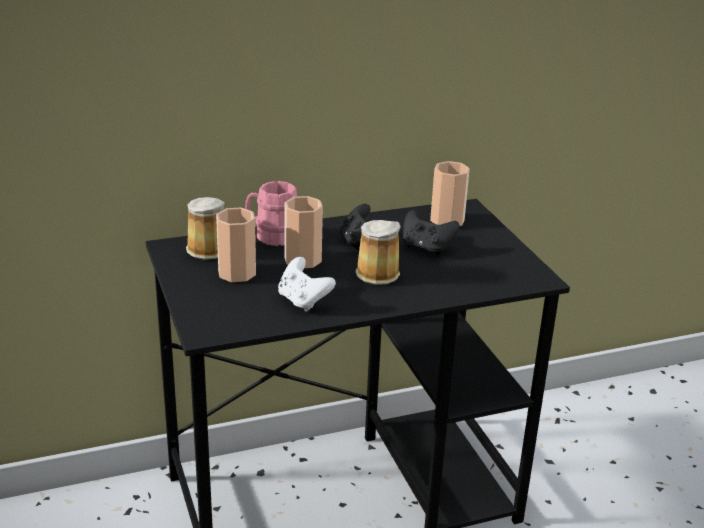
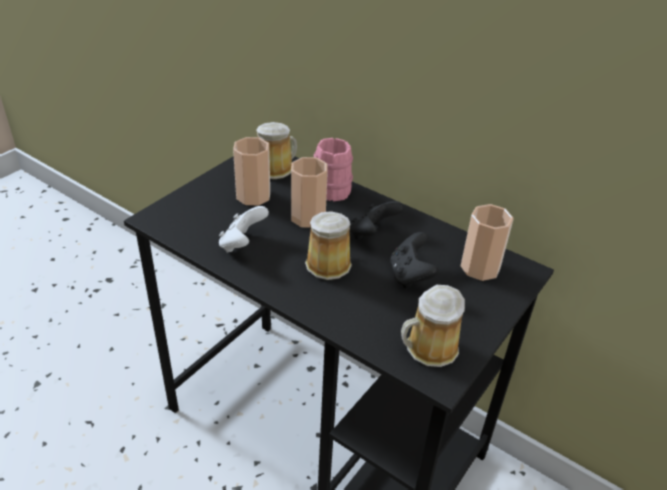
camera: 55 degrees right, 10 degrees up
none -> mug [401,285,465,367]

